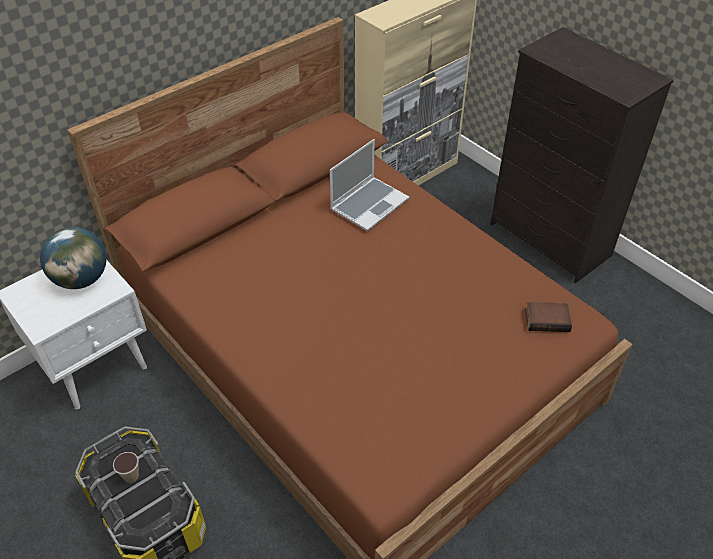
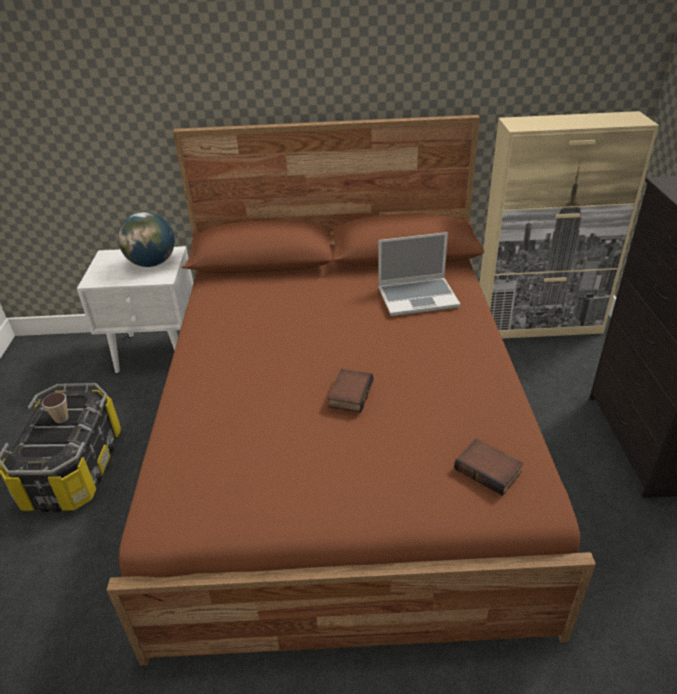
camera: 40 degrees right, 10 degrees down
none -> book [328,369,373,413]

